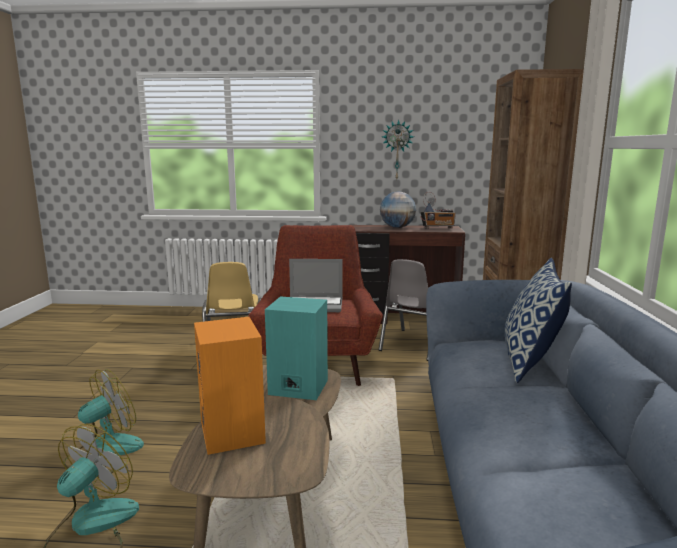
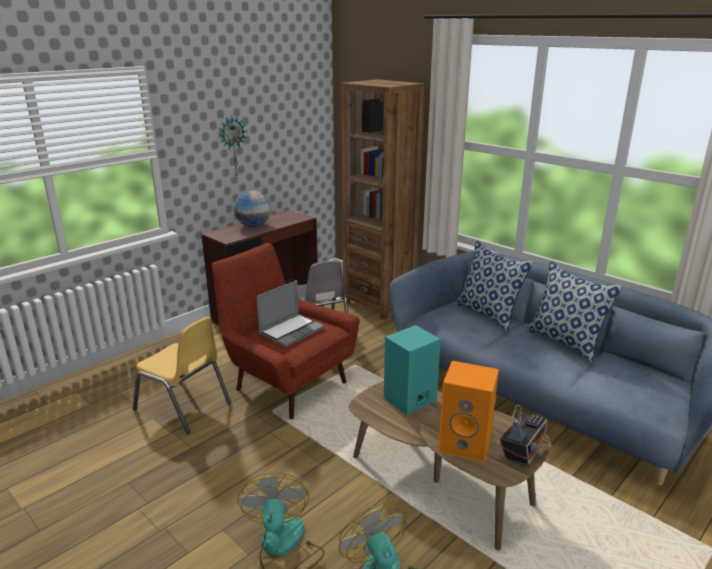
camera: 50 degrees left, 10 degrees up
radio [421,192,456,229] -> radio moved to [500,404,550,467]
none -> pillow [526,261,623,362]

